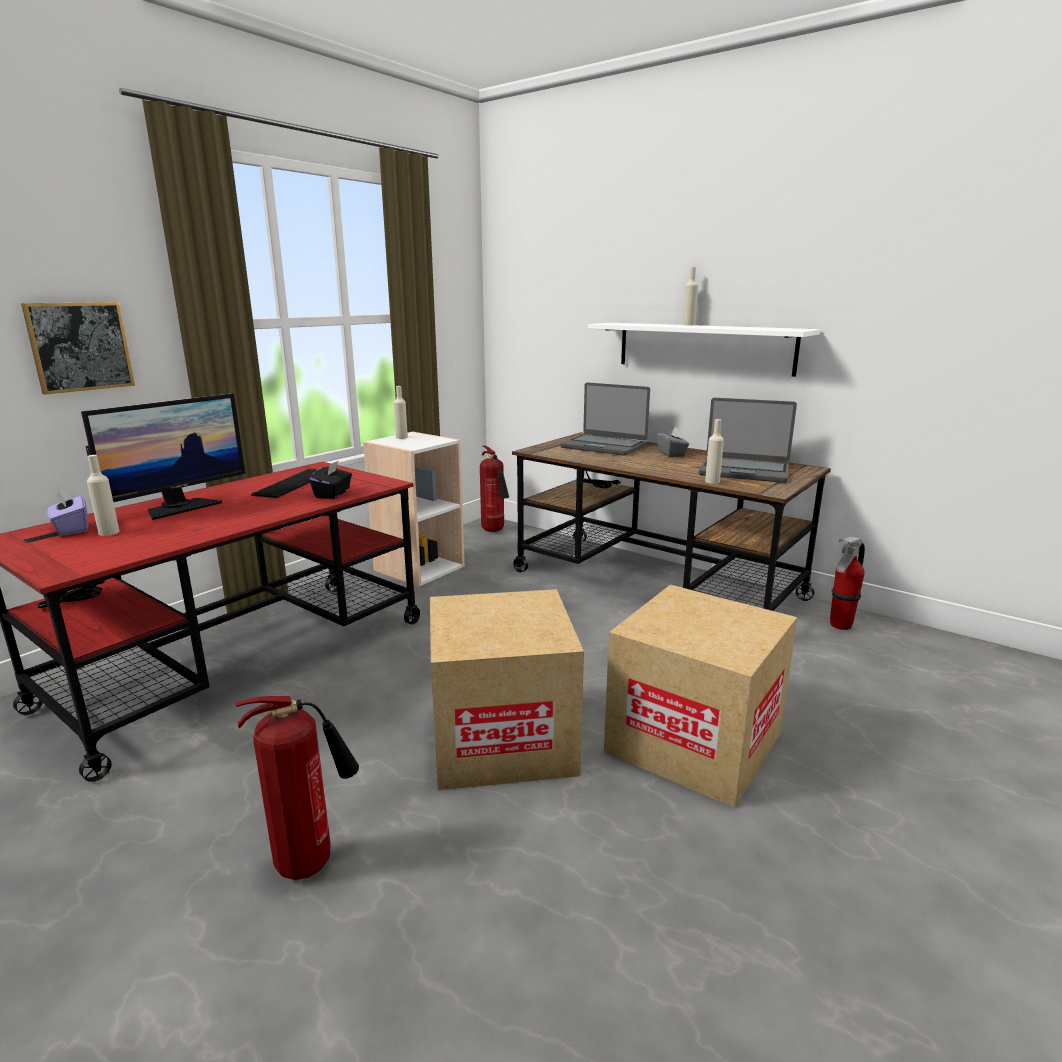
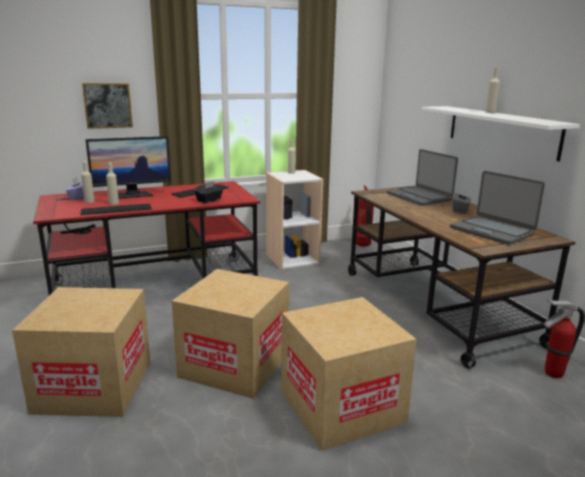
camera: 30 degrees right, 0 degrees up
fire extinguisher [236,696,359,880] -> cardboard box [12,287,150,417]
beige bottle [705,419,724,484] -> beige bottle moved to [106,163,119,205]
none -> keyboard [80,204,152,215]

